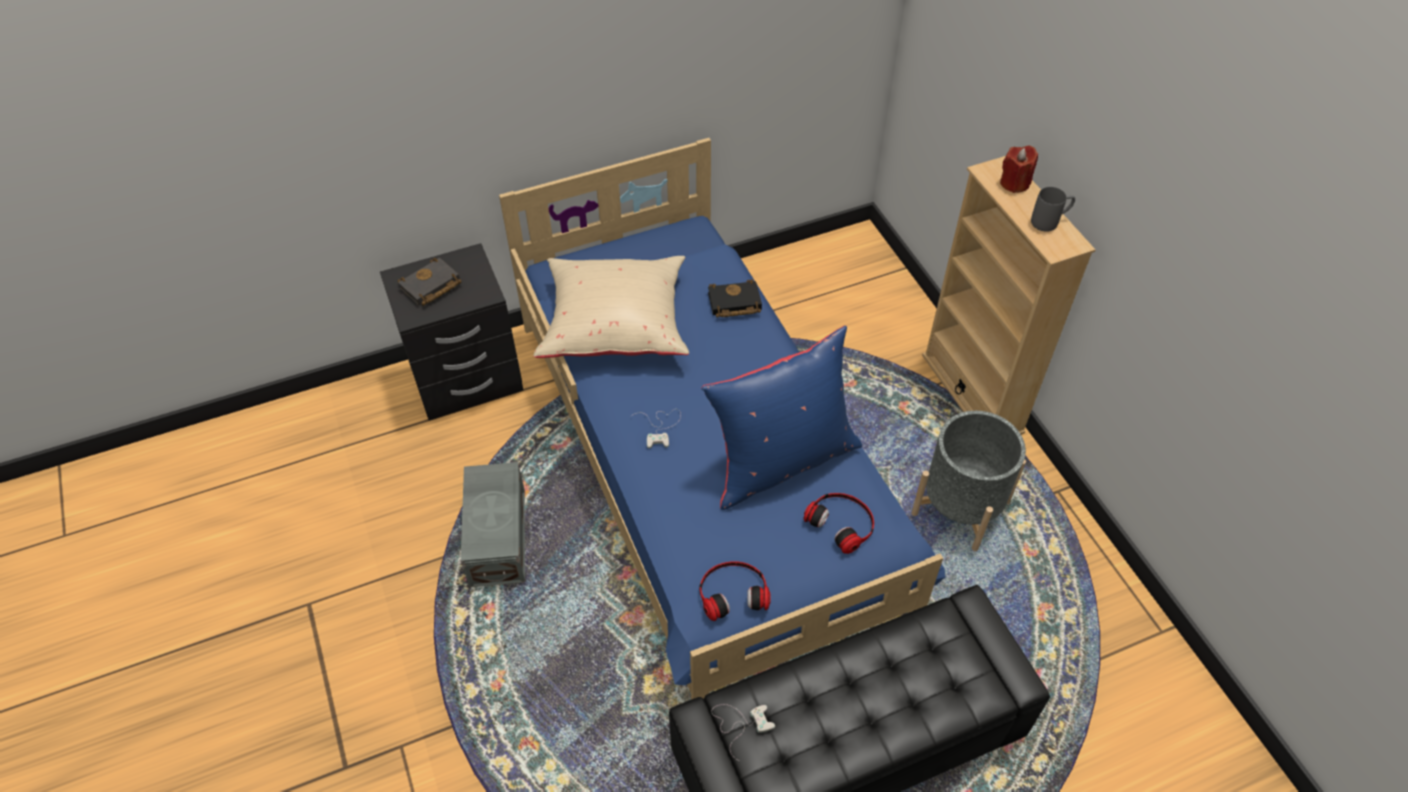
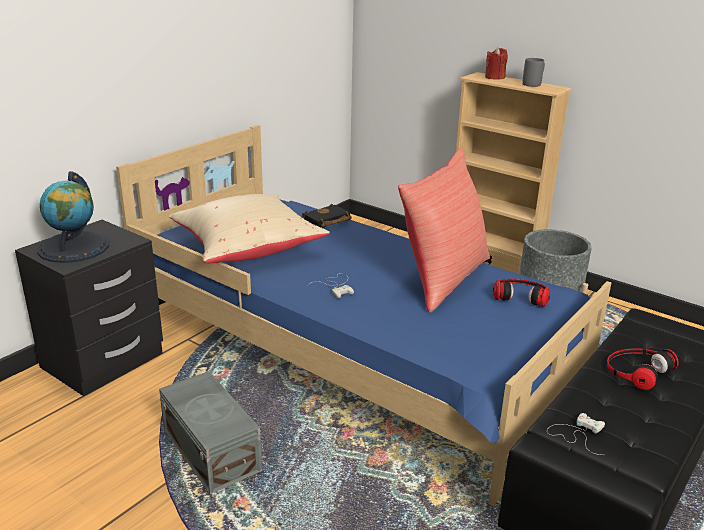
camera: 30 degrees left, 25 degrees down
black book [398,258,461,306] -> globe [37,171,109,263]
headphones [699,561,771,621] -> headphones moved to [607,348,679,390]
blue pillow [701,326,862,510] -> red pillow [398,147,490,312]

